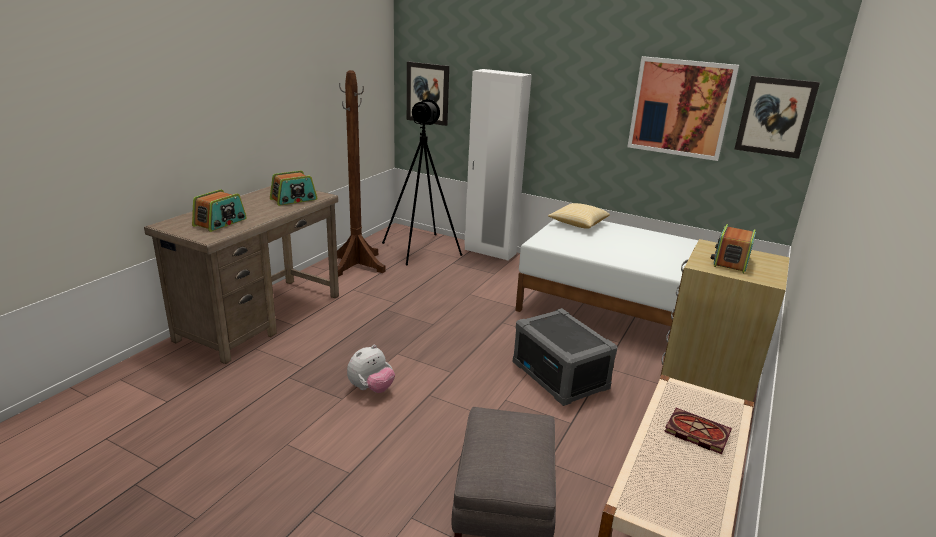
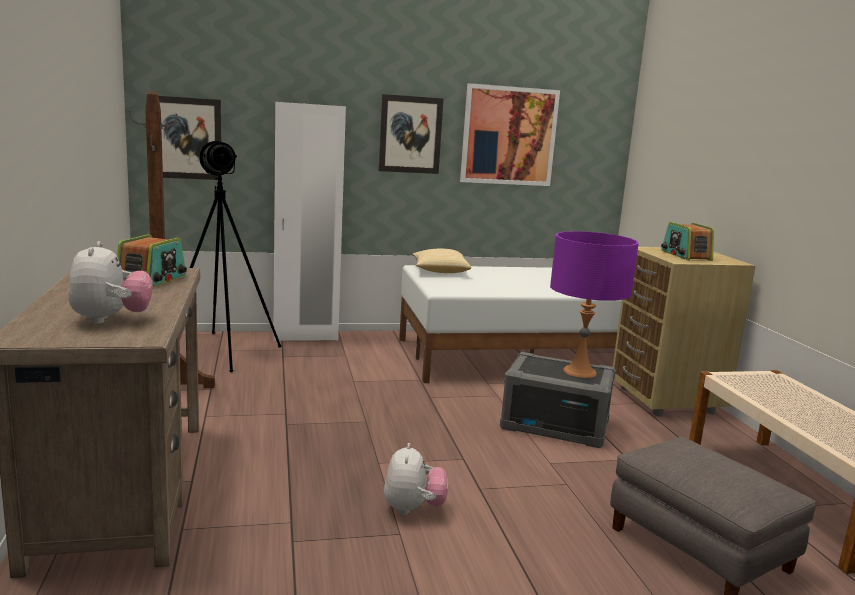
camera: 40 degrees left, 10 degrees down
radio [192,189,247,232] -> plush toy [68,241,153,324]
book [664,408,732,454] -> none
picture [735,76,820,159] -> picture moved to [379,94,444,174]
none -> purple table lamp [550,231,639,378]

